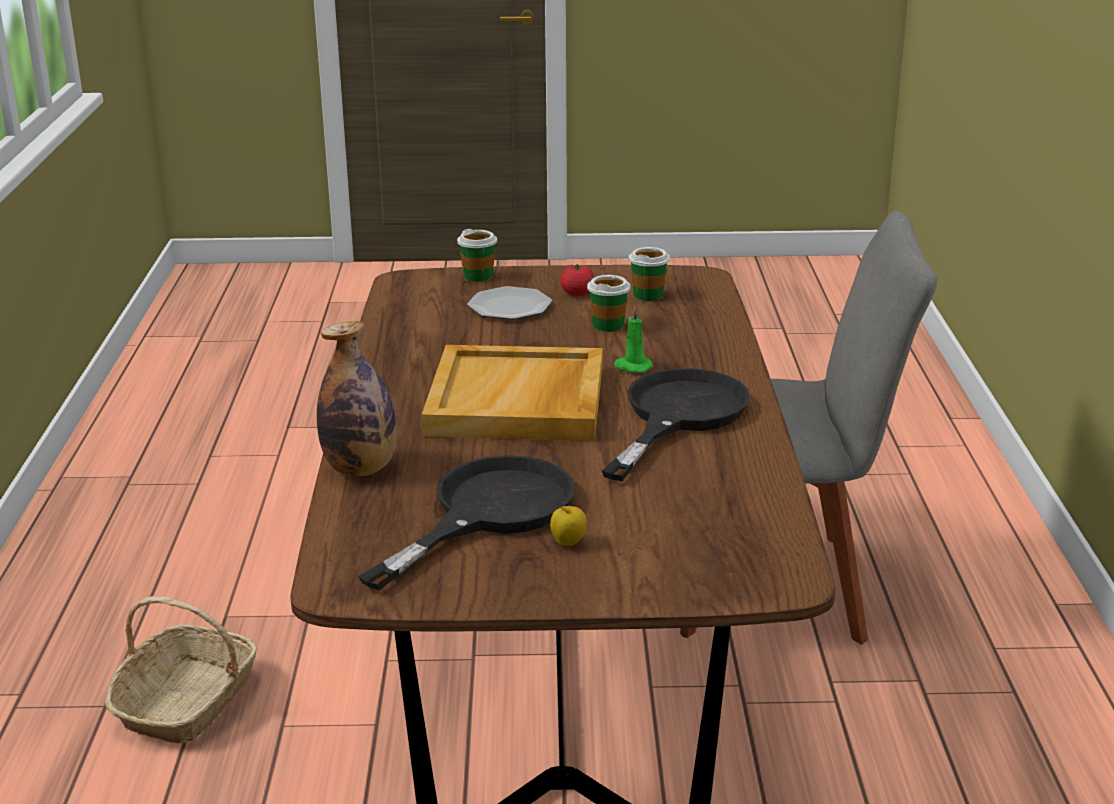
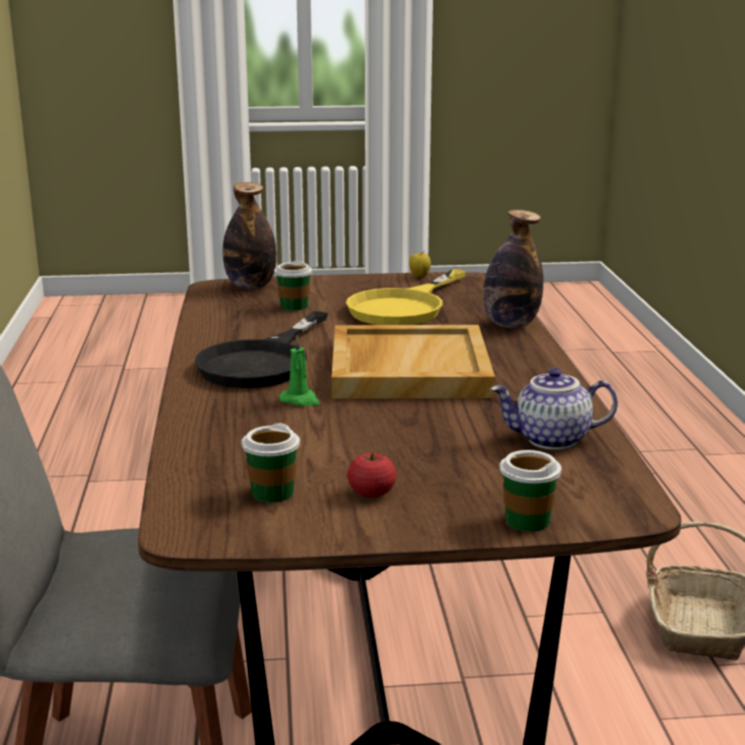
camera: 175 degrees right, 5 degrees down
black frying pan [358,455,575,590] -> yellow frying pan [346,269,466,325]
plate [467,286,552,320] -> none
apple [550,506,587,546] -> apple moved to [409,251,431,278]
cup [587,275,631,332] -> cup moved to [274,260,312,311]
none -> bottle [223,182,277,289]
none -> teapot [490,368,618,450]

